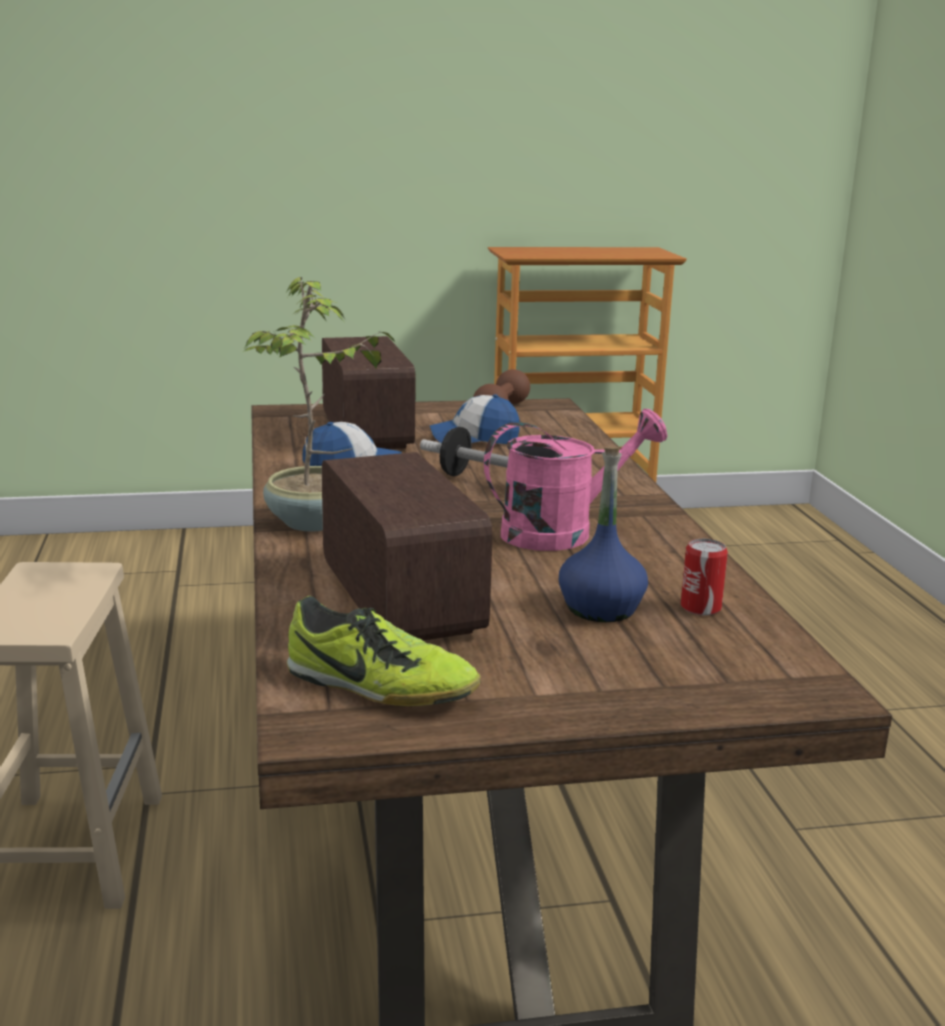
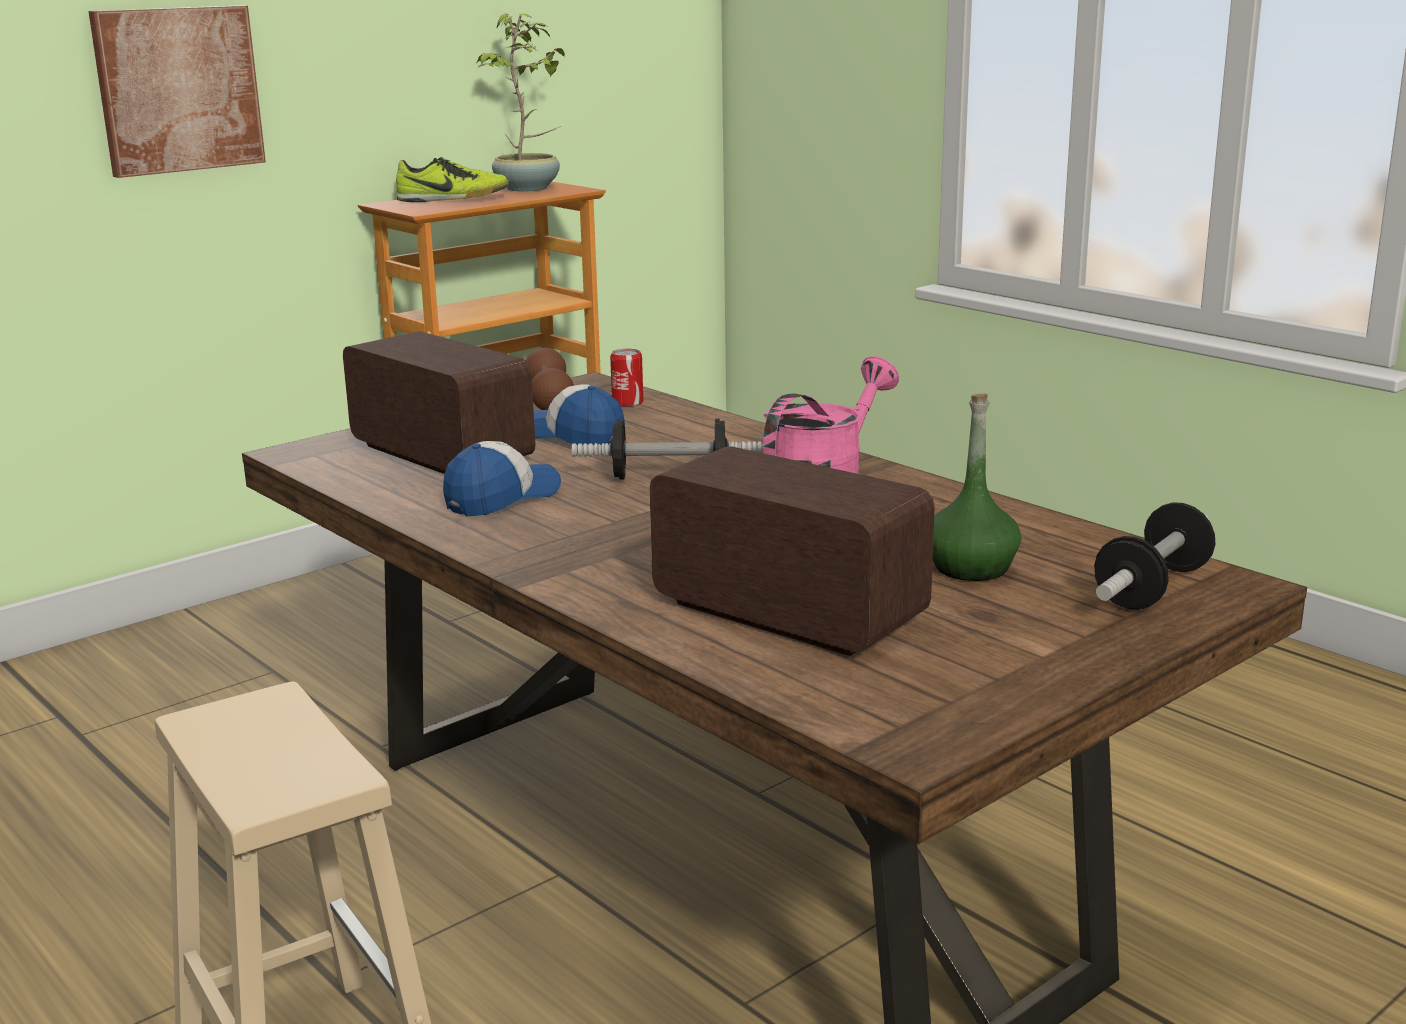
camera: 30 degrees left, 0 degrees up
potted plant [243,277,396,532] -> potted plant moved to [477,14,565,192]
shoe [287,596,481,706] -> shoe moved to [396,157,509,202]
cap [429,394,520,444] -> cap turned 75 degrees clockwise [534,384,625,446]
blue bottle [559,447,648,622] -> green bottle [933,394,1022,581]
can [681,539,728,615] -> can moved to [610,349,643,407]
none -> picture [88,5,266,178]
none -> dumbbell [1094,502,1216,610]

